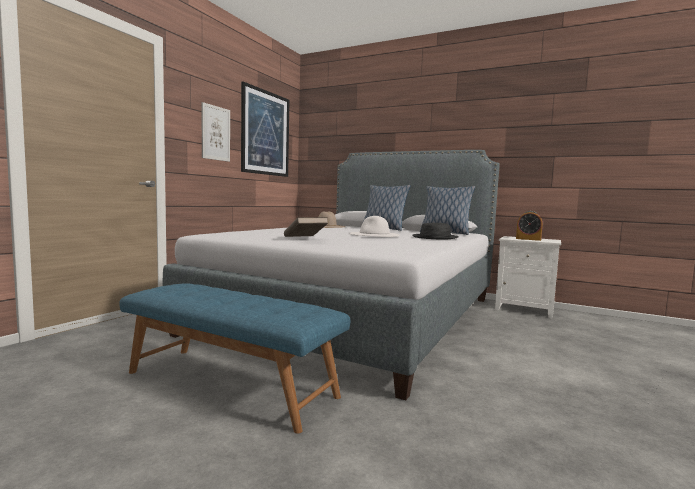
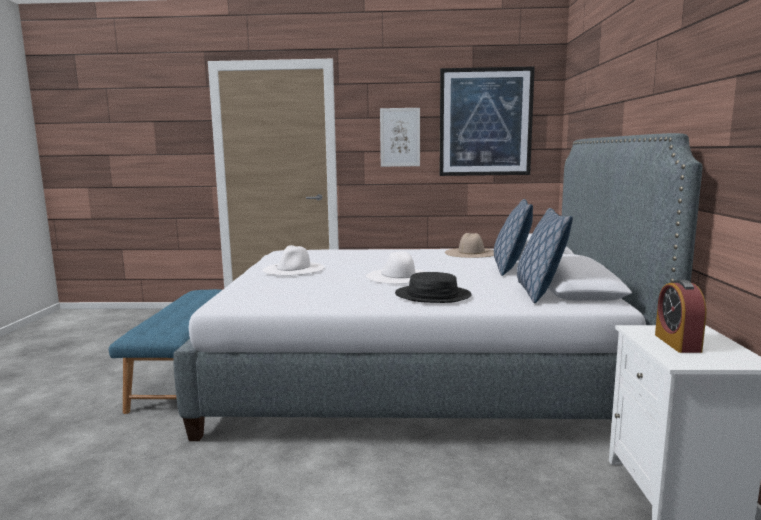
camera: 65 degrees right, 5 degrees up
brown book [284,217,328,237] -> white hat [263,245,325,275]

